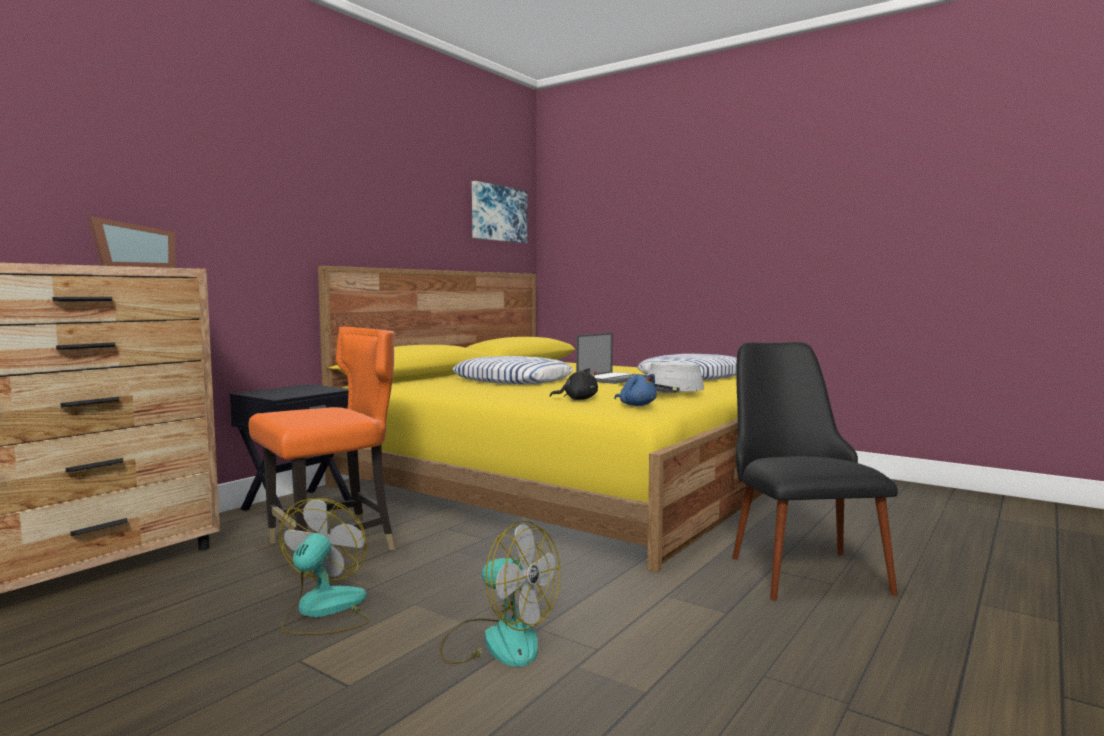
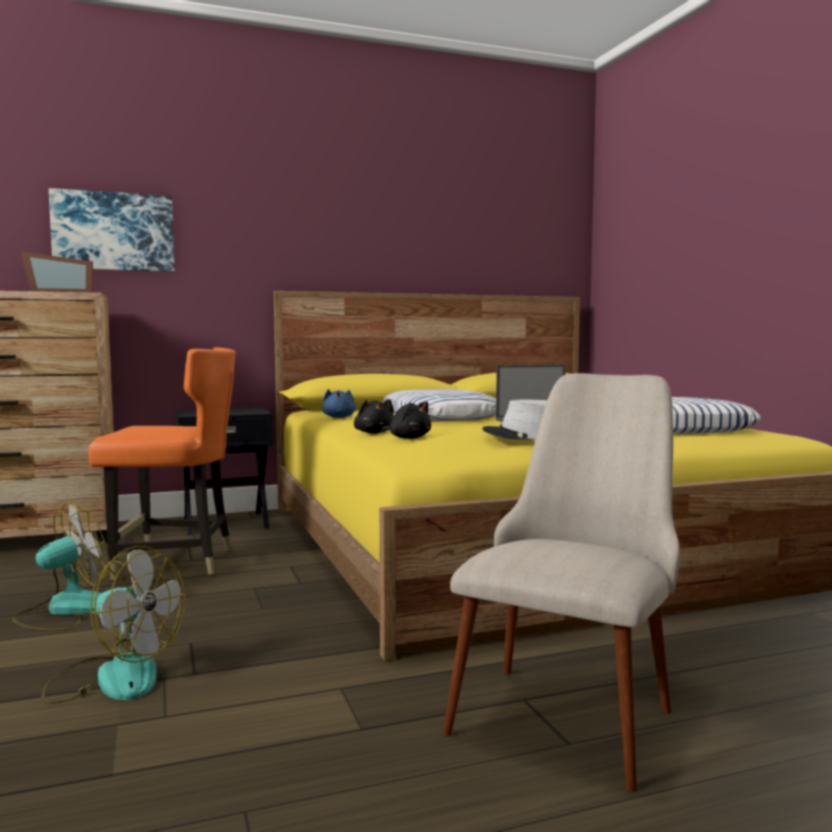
camera: 35 degrees right, 0 degrees up
fan [439,521,560,667] -> fan turned 45 degrees counterclockwise [41,546,185,704]
picture [472,181,527,243] -> picture moved to [49,188,175,272]
blue plush toy [614,374,657,406] -> blue plush toy moved to [322,389,356,418]
black chair [733,342,898,601] -> beige chair [443,373,680,792]
none -> black plush toy [354,399,394,433]

